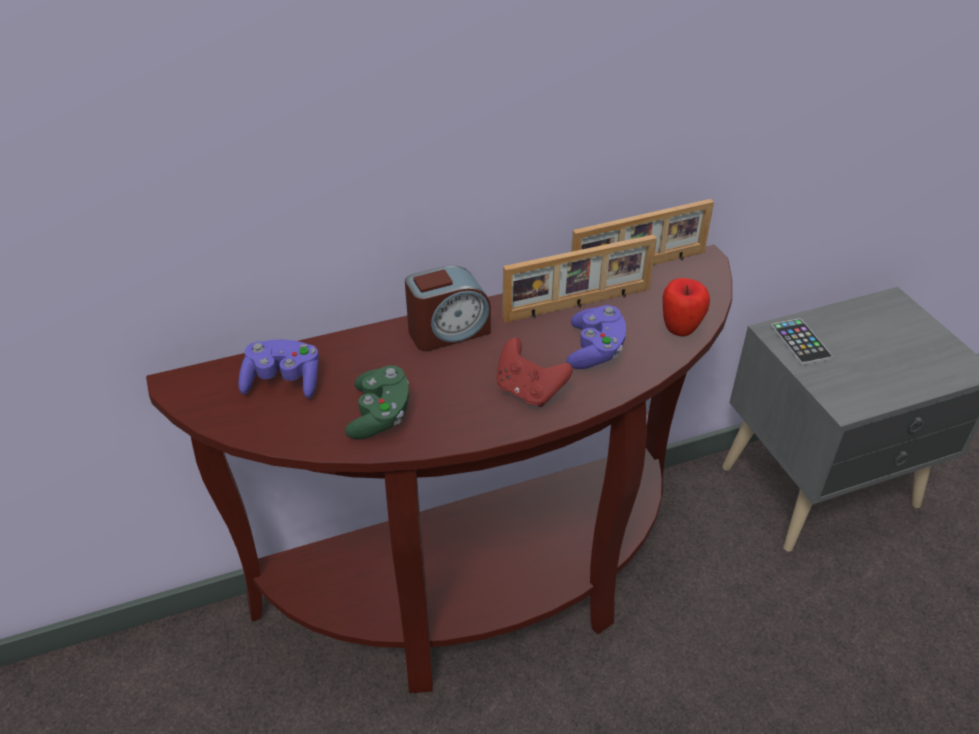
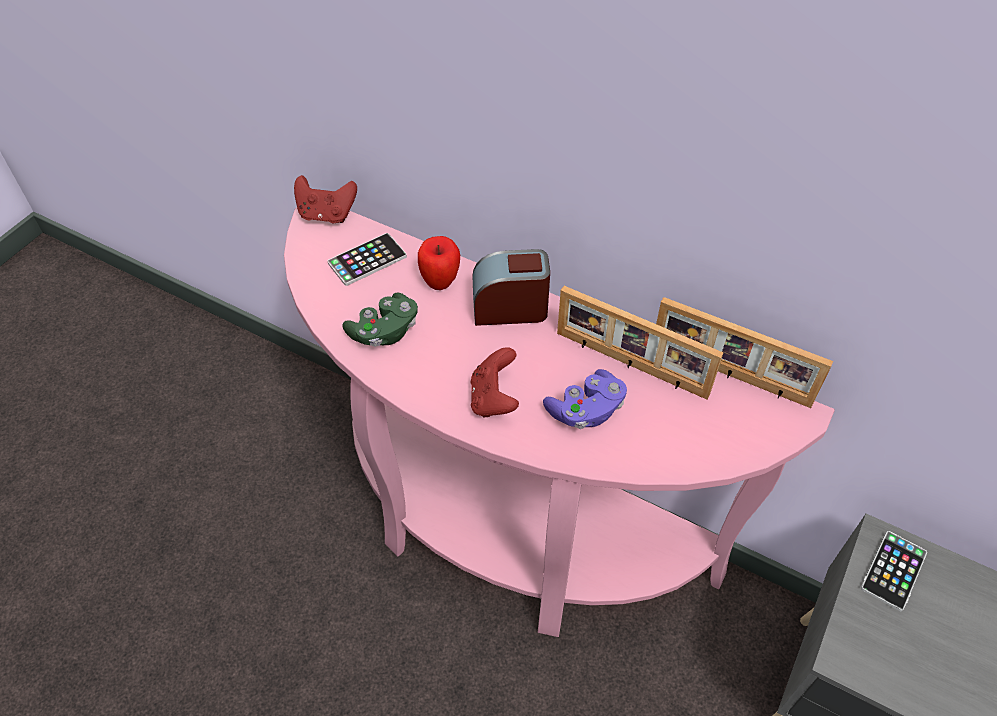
camera: 50 degrees right, 10 degrees up
brown console table [146,245,732,693] -> pink console table [284,207,835,637]
purple game controller [238,340,319,398] -> phone [327,233,407,286]
alarm clock [405,265,491,351] -> alarm clock turned 150 degrees clockwise [472,249,550,326]
apple [663,278,710,337] -> apple moved to [418,236,460,290]
none -> red game controller [294,175,357,223]

